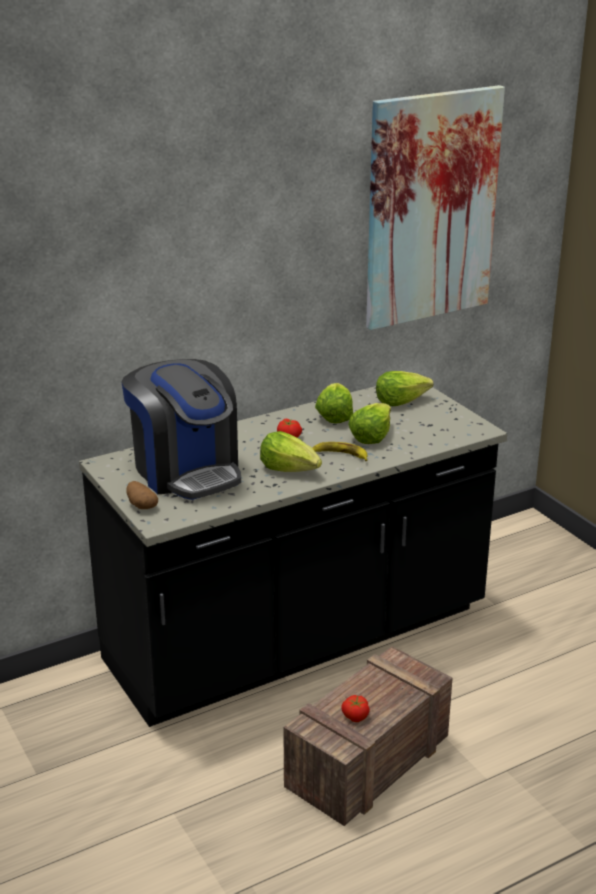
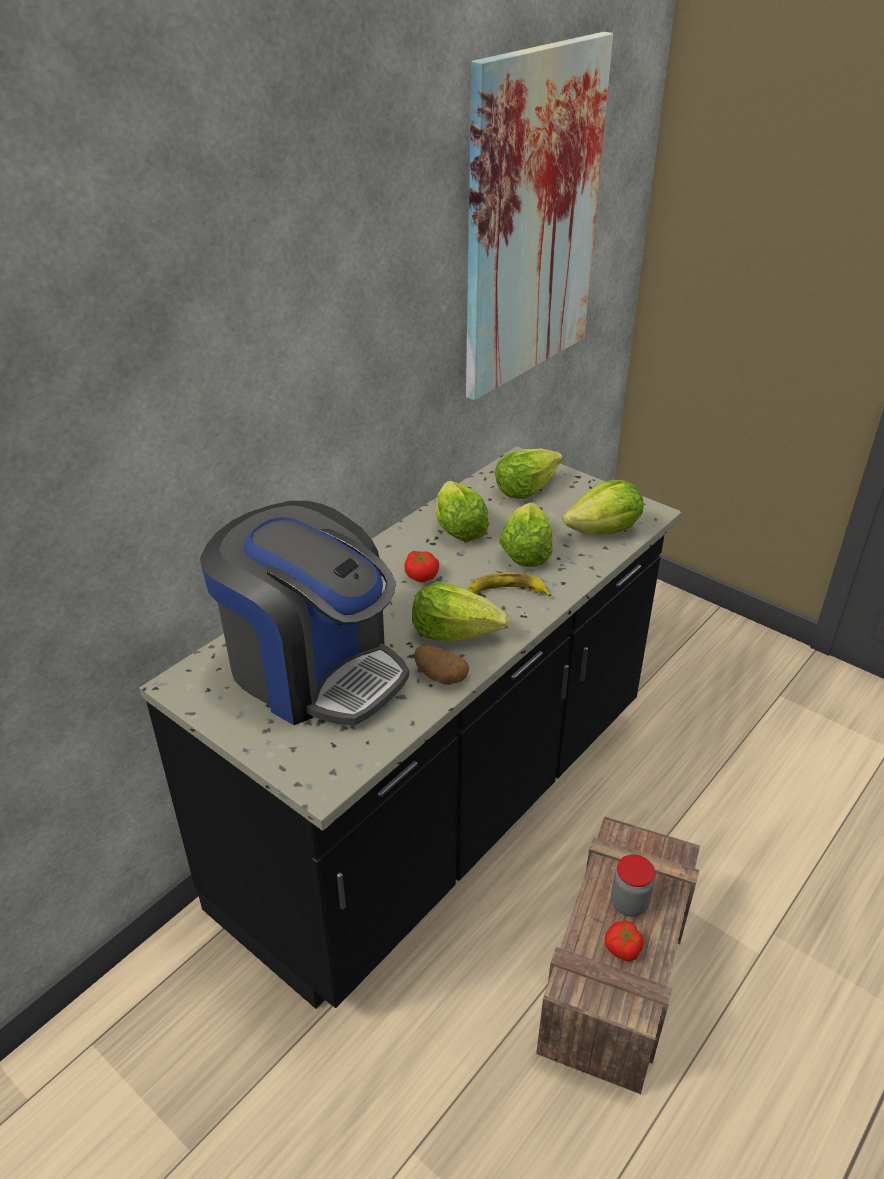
camera: 20 degrees left, 10 degrees up
potato [126,481,158,509] -> potato moved to [414,645,469,685]
none -> lettuce [563,480,644,534]
none -> jar [611,854,655,917]

